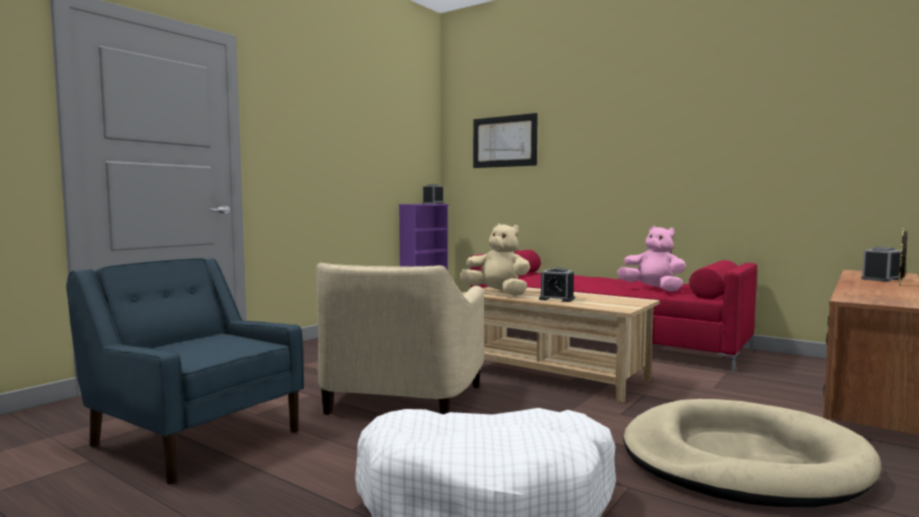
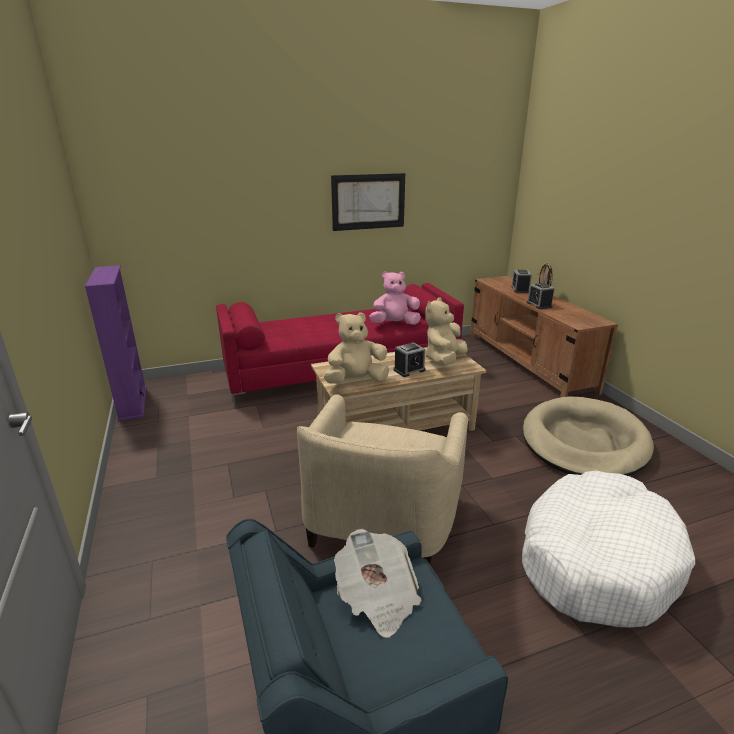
camera: 55 degrees left, 20 degrees up
beige armchair [316,263,484,415] -> beige armchair turned 60 degrees clockwise [297,394,468,564]
alarm clock [422,184,444,204] -> alarm clock moved to [527,283,555,309]
picture [473,113,538,168] -> picture moved to [331,173,405,231]
none -> newspaper [334,529,422,638]
none -> beige plush toy [425,298,468,366]

